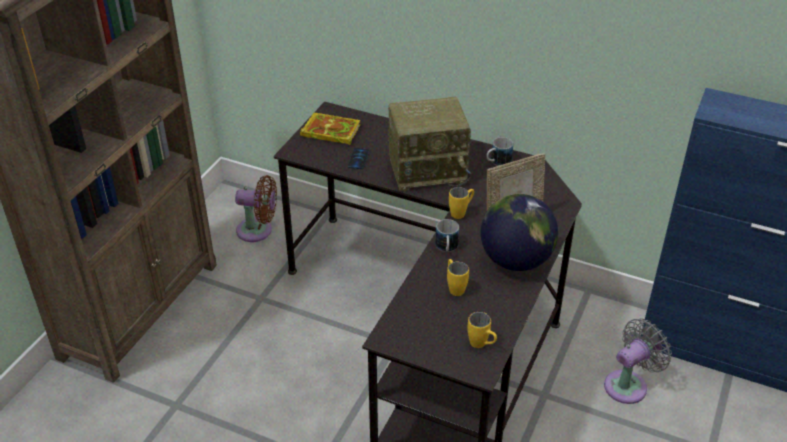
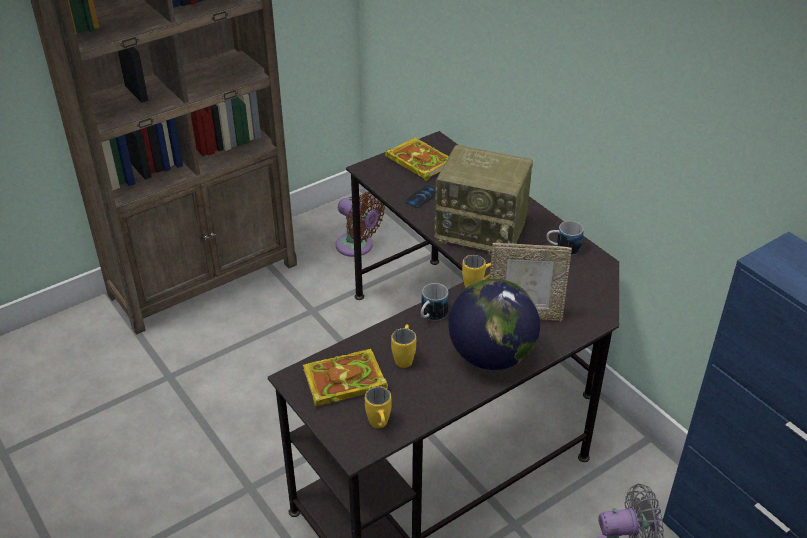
camera: 30 degrees right, 0 degrees up
none -> book [303,349,388,407]

